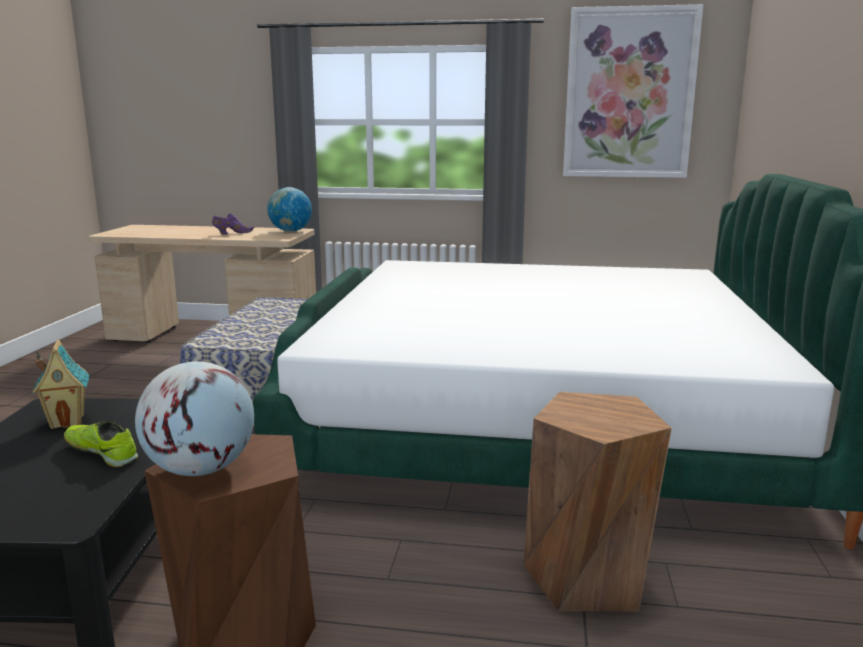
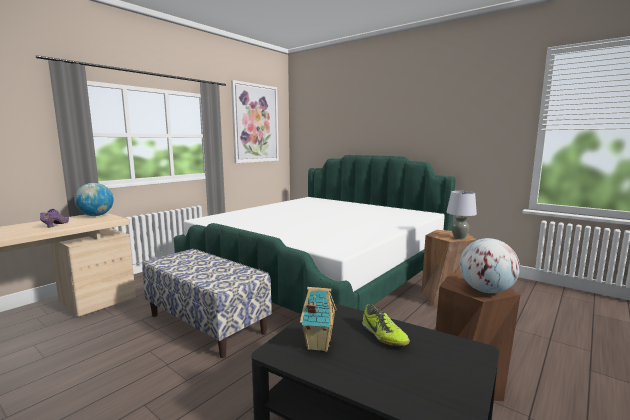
camera: 60 degrees left, 5 degrees down
shoe [64,421,138,467] -> shoe turned 90 degrees counterclockwise [362,304,410,346]
none -> grey table lamp [446,191,477,239]

